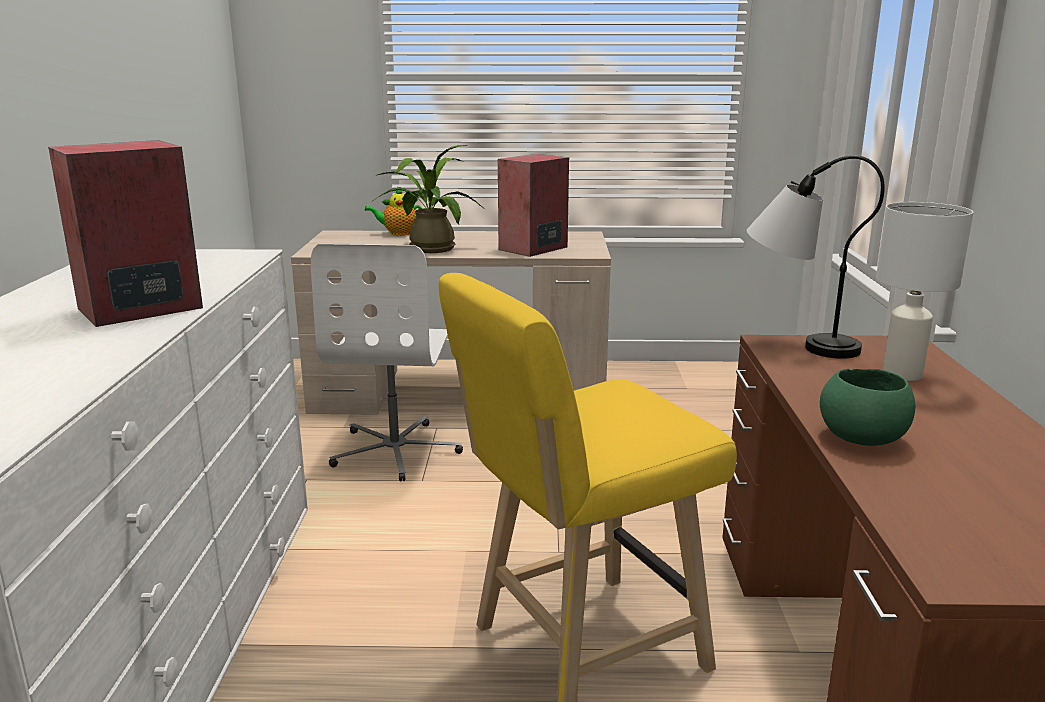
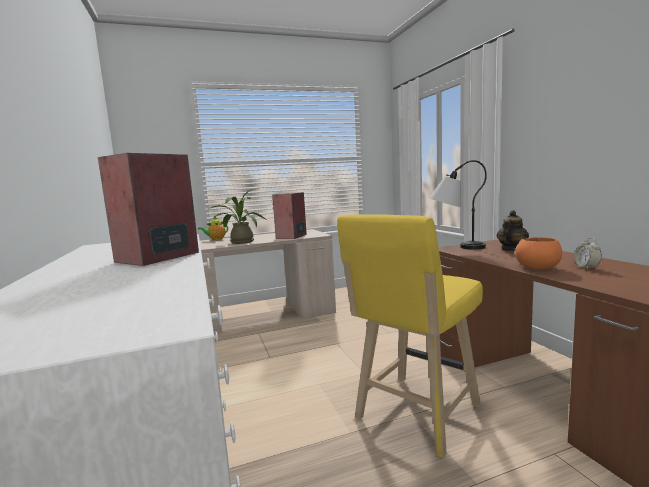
camera: 20 degrees left, 10 degrees down
white office chair [311,244,463,482] -> none
green bowl [820,369,915,446] -> orange bowl [515,237,562,270]
white table lamp [876,202,974,381] -> teapot [496,210,529,251]
none -> alarm clock [574,238,602,269]

